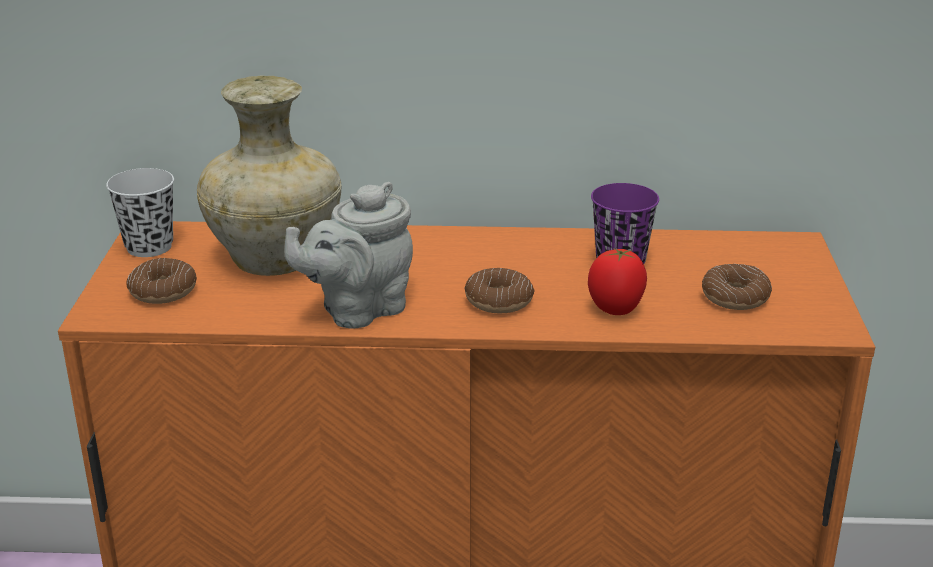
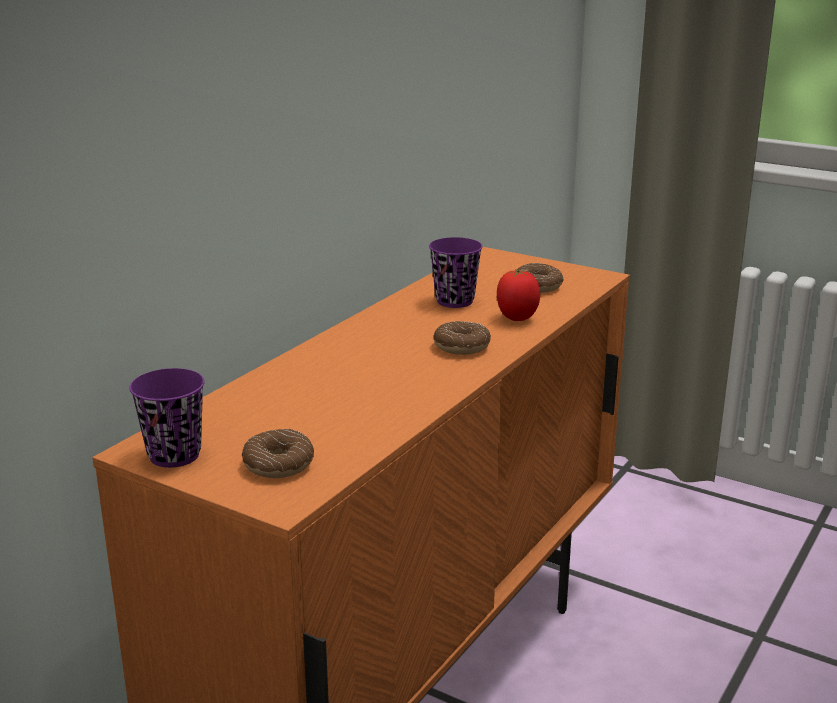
camera: 60 degrees left, 5 degrees down
white cup [106,168,174,257] -> purple cup [129,368,205,468]
beige vase [197,75,342,276] -> none
grey teapot [284,182,413,328] -> none

